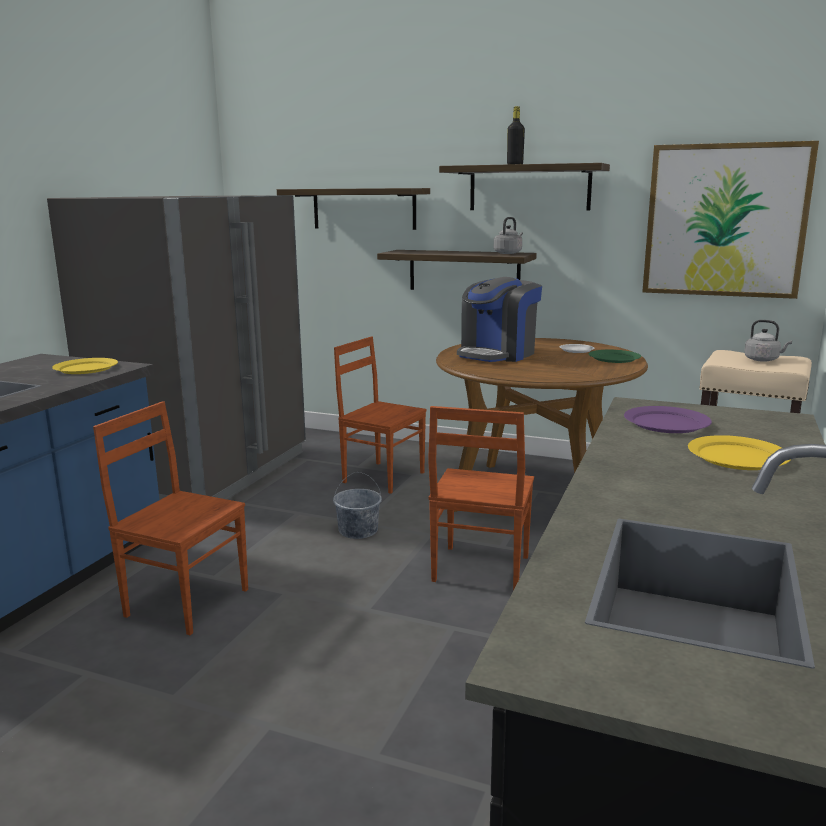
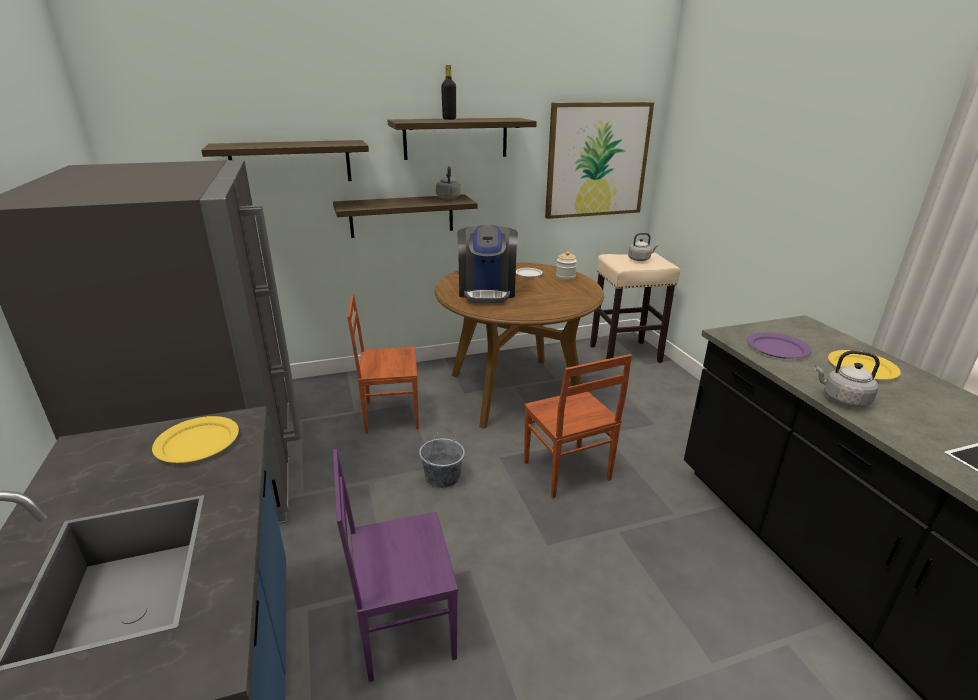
camera: 40 degrees left, 10 degrees up
brown chair [93,401,248,635] -> purple chair [333,449,458,682]
green plate [589,350,641,363] -> jar [556,251,577,280]
none -> grey kettle [815,350,880,407]

